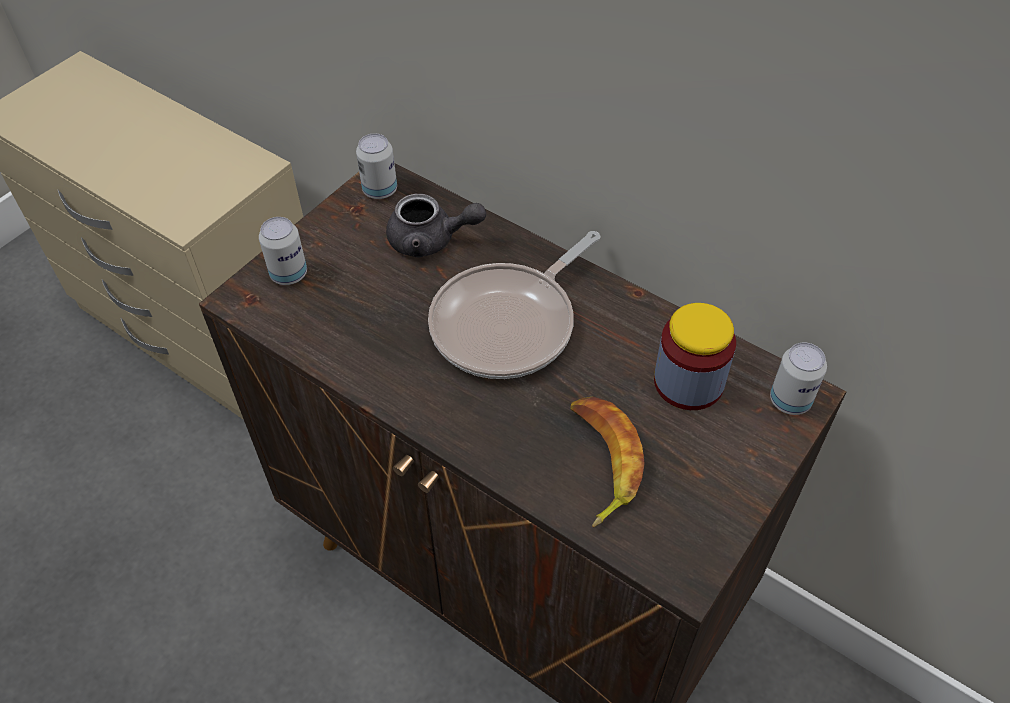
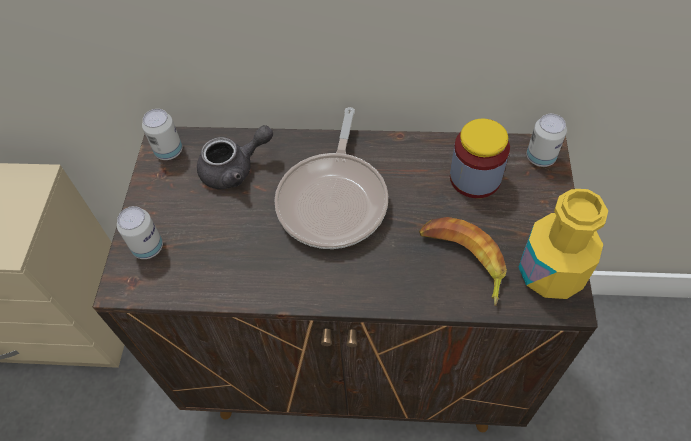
camera: 30 degrees left, 5 degrees up
none -> yellow bottle [519,189,608,299]

